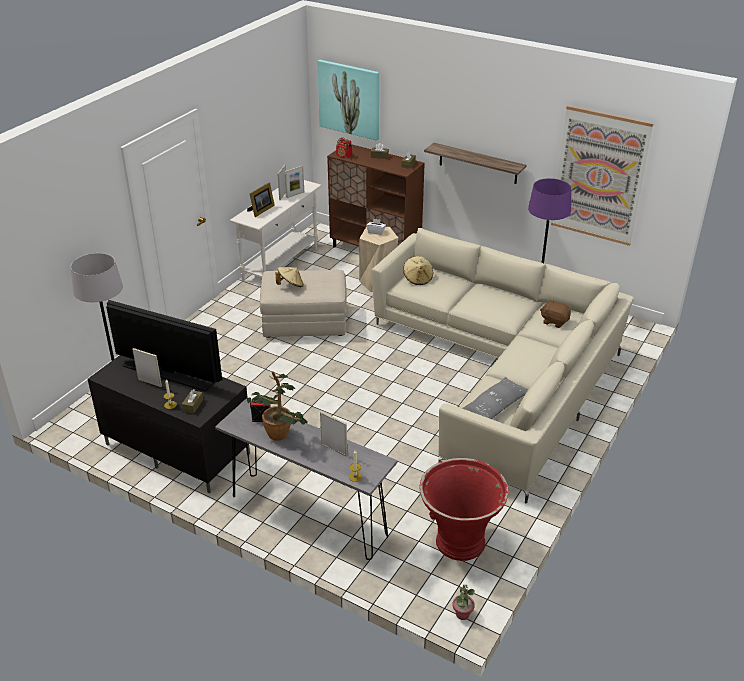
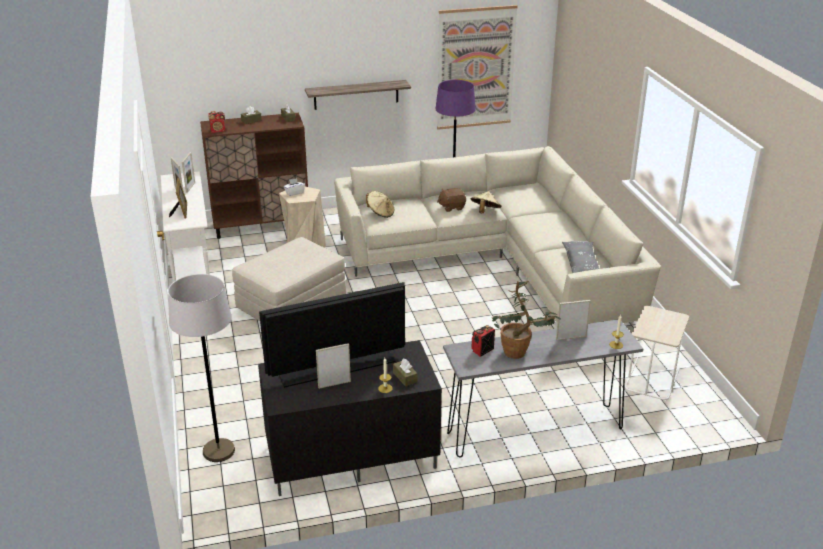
camera: 45 degrees left, 5 degrees down
beige hat [276,267,304,287] -> beige hat moved to [471,191,502,214]
picture [317,60,379,141] -> none
red planter [419,458,509,561] -> beige side table [624,306,689,401]
potted plant [453,584,475,620] -> none
brown plush toy [540,300,571,328] -> brown plush toy moved to [437,188,466,212]

